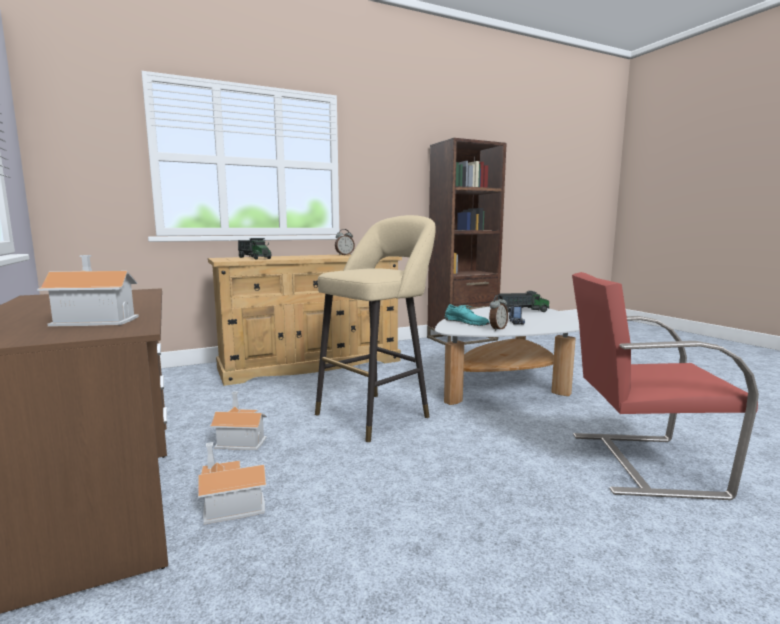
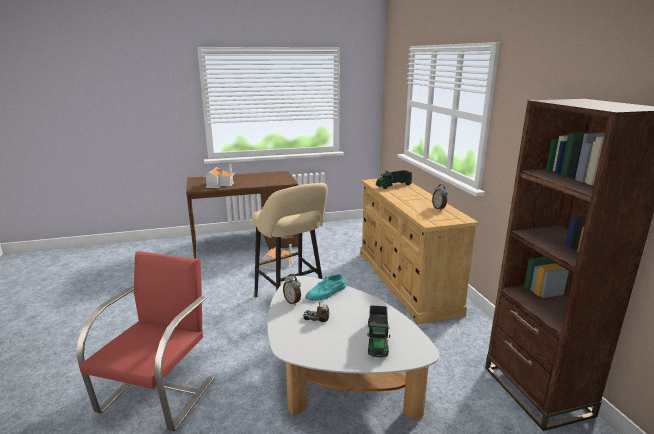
camera: 100 degrees right, 10 degrees up
toy house [198,442,266,524] -> none

